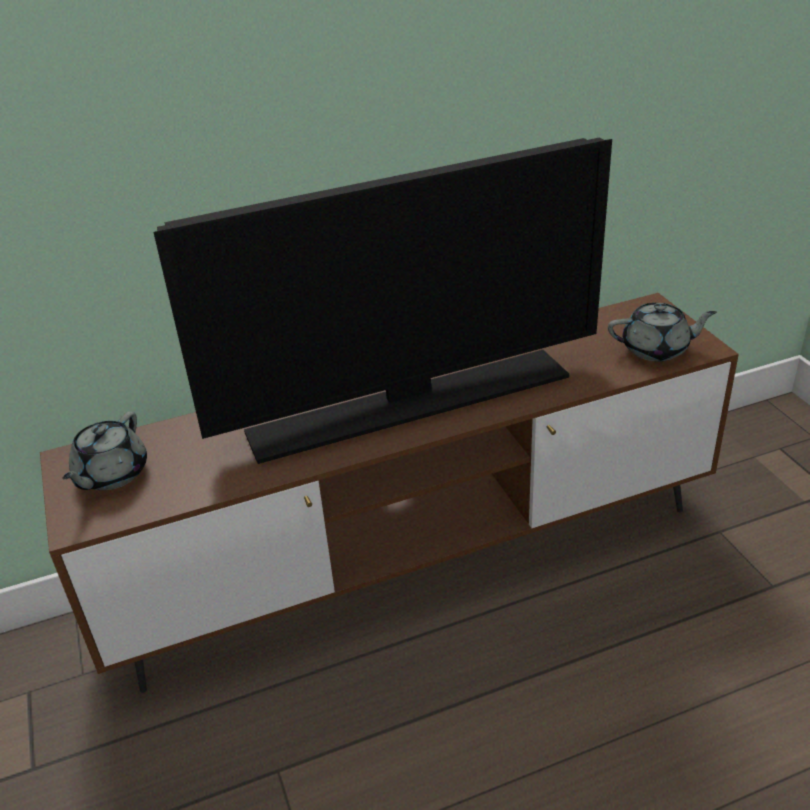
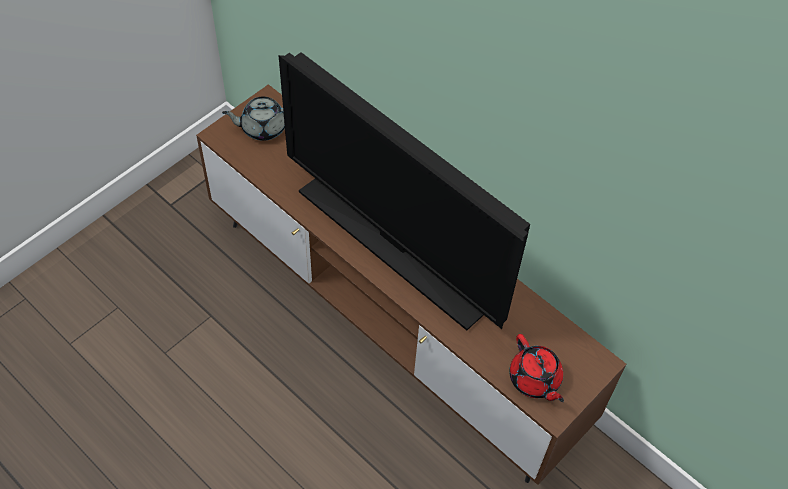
camera: 60 degrees right, 20 degrees up
grey teapot [608,303,717,361] -> red teapot [509,334,564,402]

